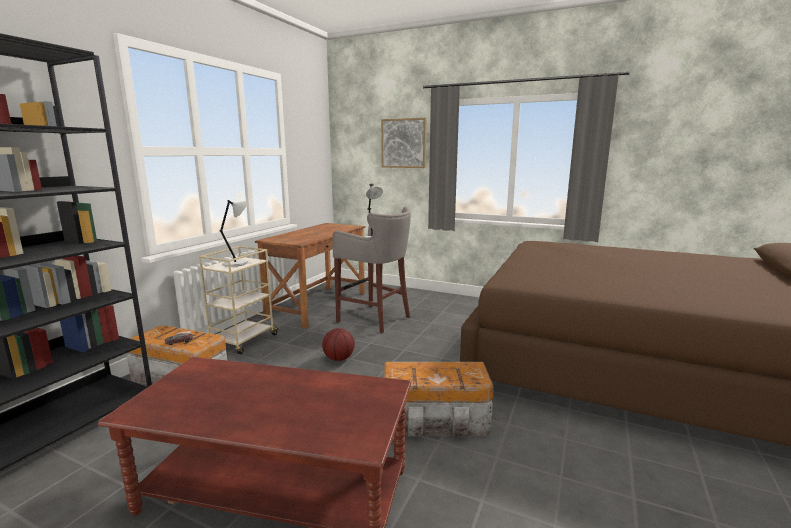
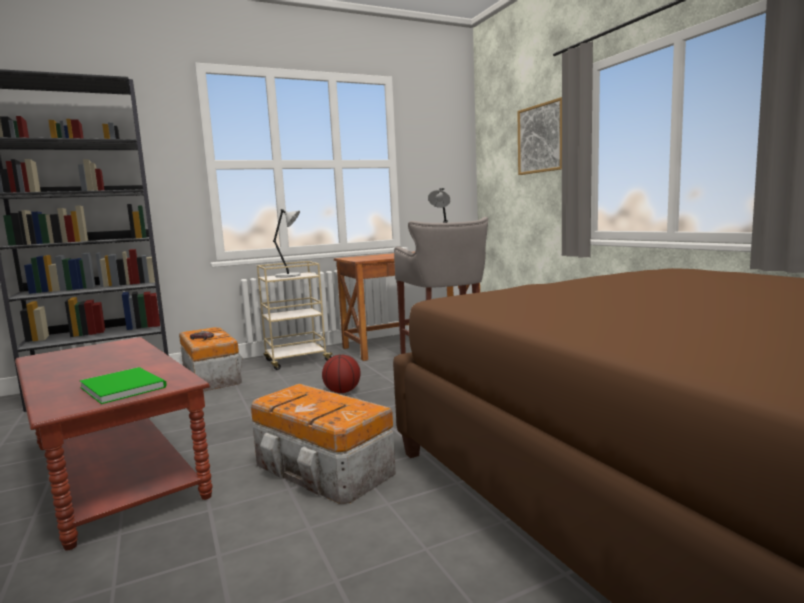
camera: 40 degrees right, 5 degrees down
none -> green book [80,367,167,404]

